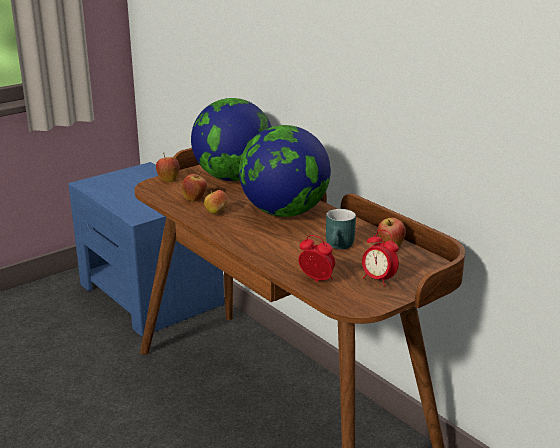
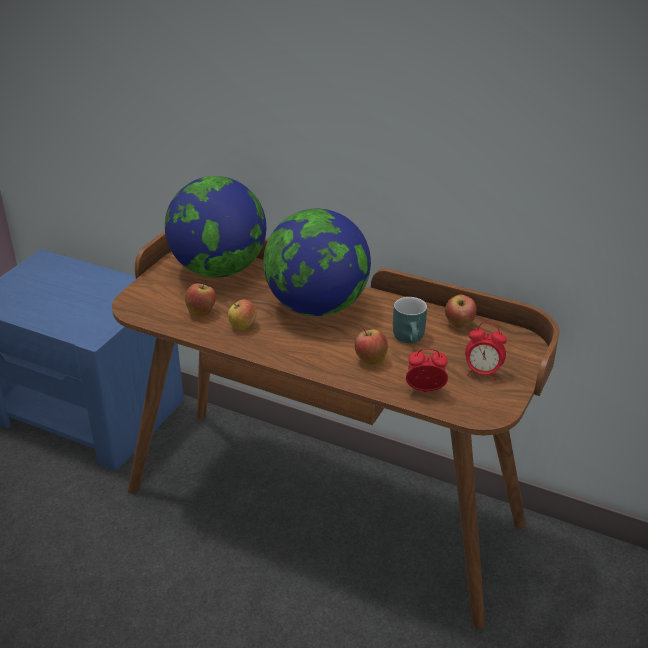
camera: 25 degrees left, 10 degrees up
apple [156,153,180,182] -> apple moved to [355,327,388,365]

